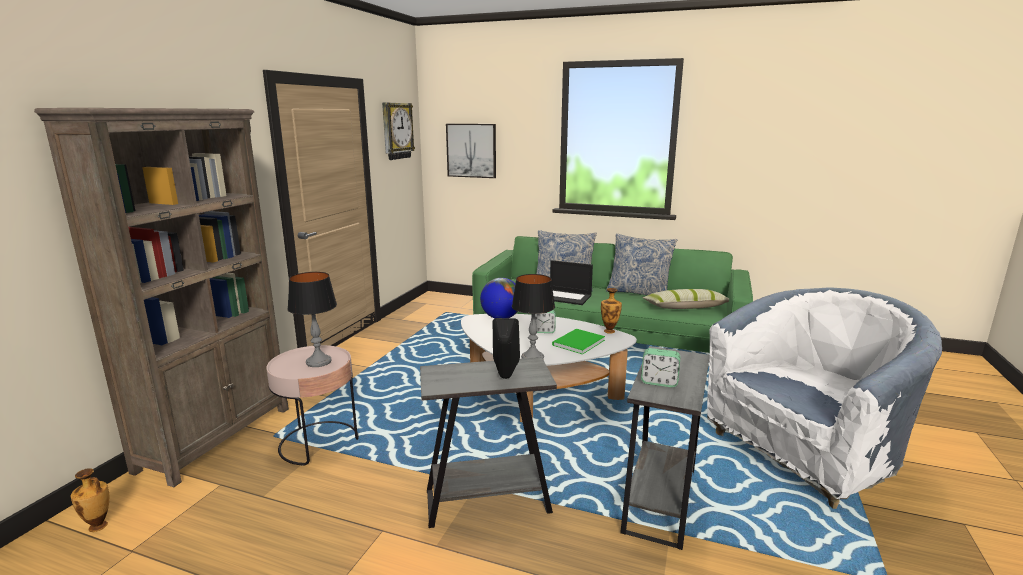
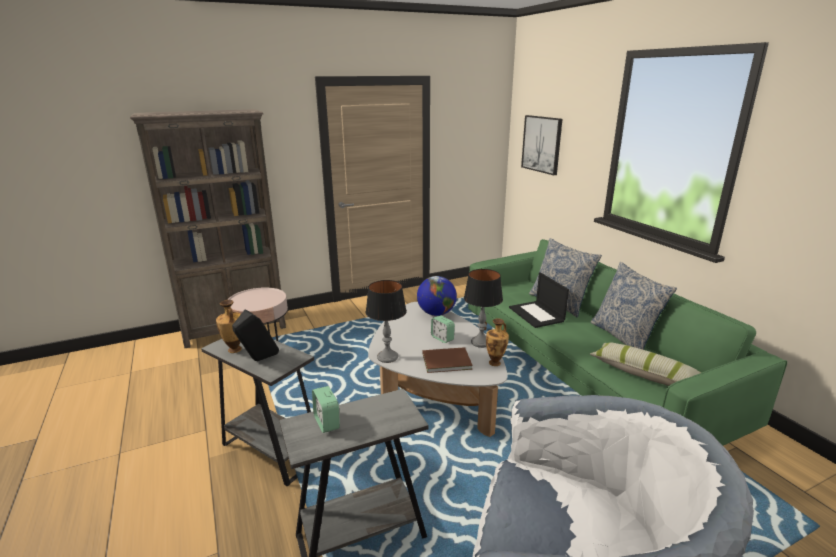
camera: 45 degrees right, 5 degrees up
vase [71,468,109,532] -> vase moved to [216,300,242,353]
table lamp [288,272,337,367] -> table lamp moved to [464,269,503,348]
wall clock [382,103,415,160] -> none
green book [552,329,605,355] -> brown book [423,347,473,373]

